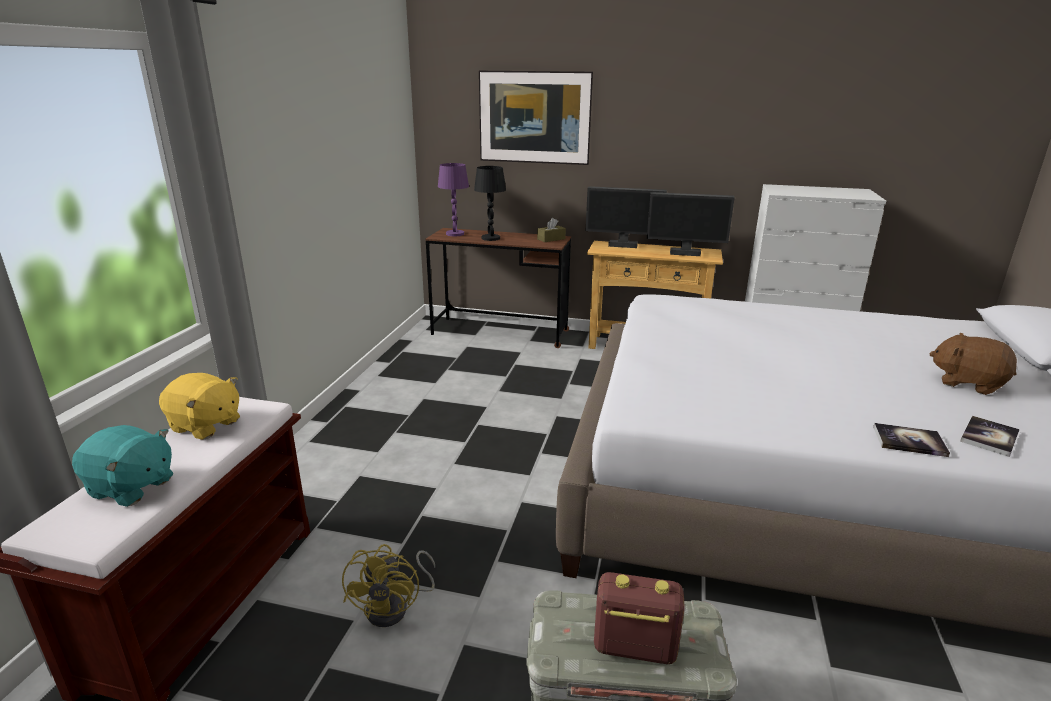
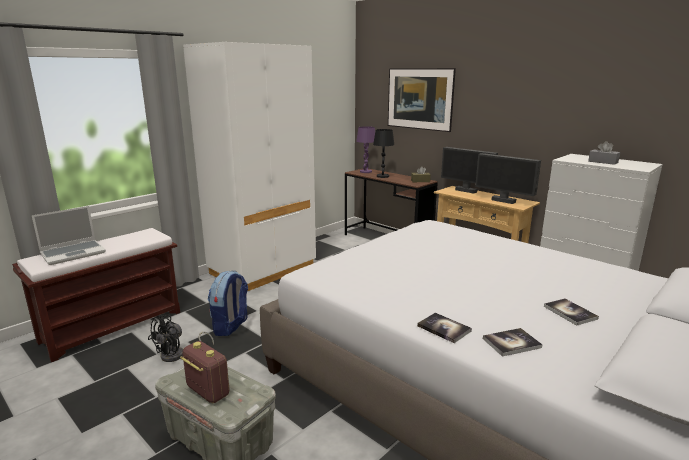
camera: 30 degrees right, 5 degrees down
turquoise plush toy [72,425,173,507] -> laptop [32,206,106,265]
yellow plush toy [159,373,240,440] -> none
yellow fan [342,544,435,627] -> black fan [148,314,214,362]
brown plush toy [929,333,1017,395] -> book [544,298,599,326]
none -> white wardrobe [183,42,316,291]
none -> backpack [208,270,248,336]
none -> grey tissue box [588,141,620,165]

